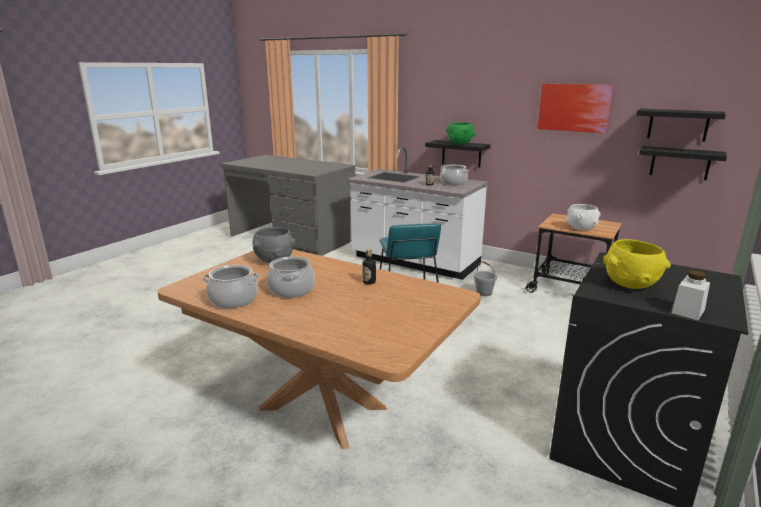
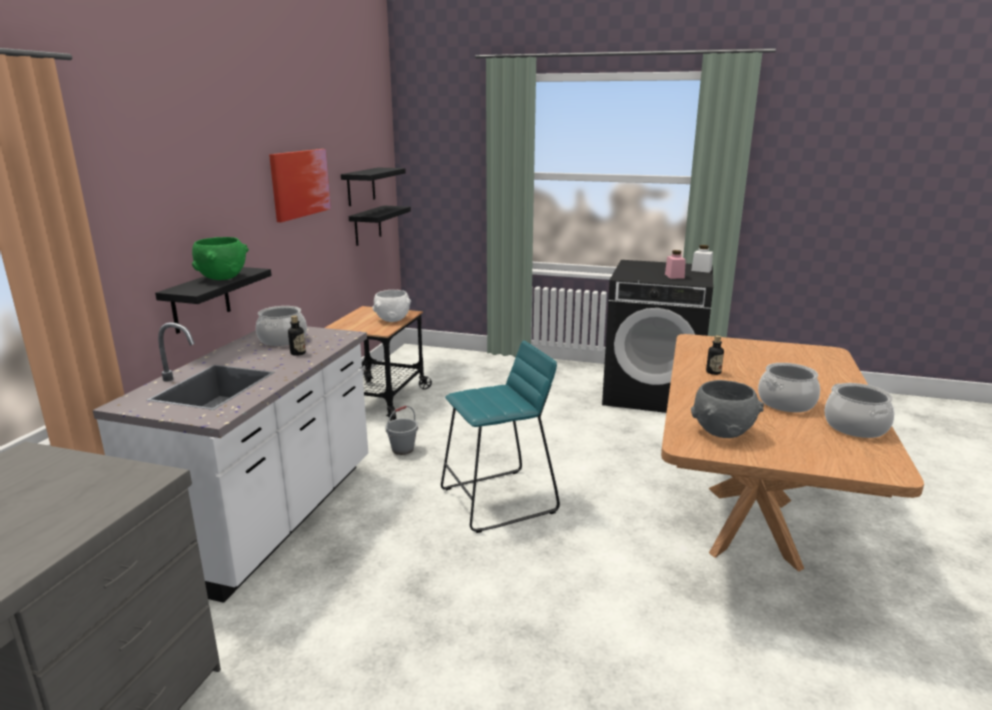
camera: 105 degrees left, 0 degrees up
yellow bowl [603,239,671,289] -> pink jar [665,250,686,279]

